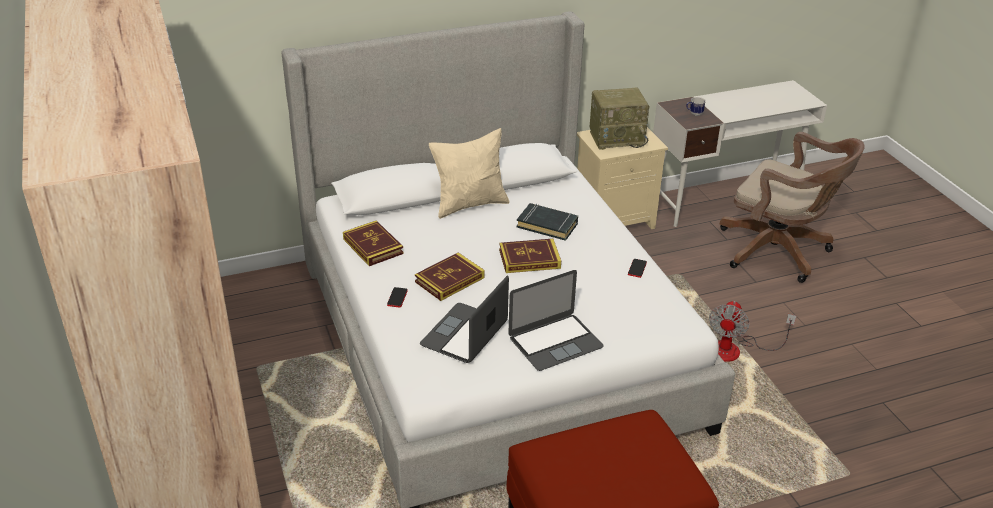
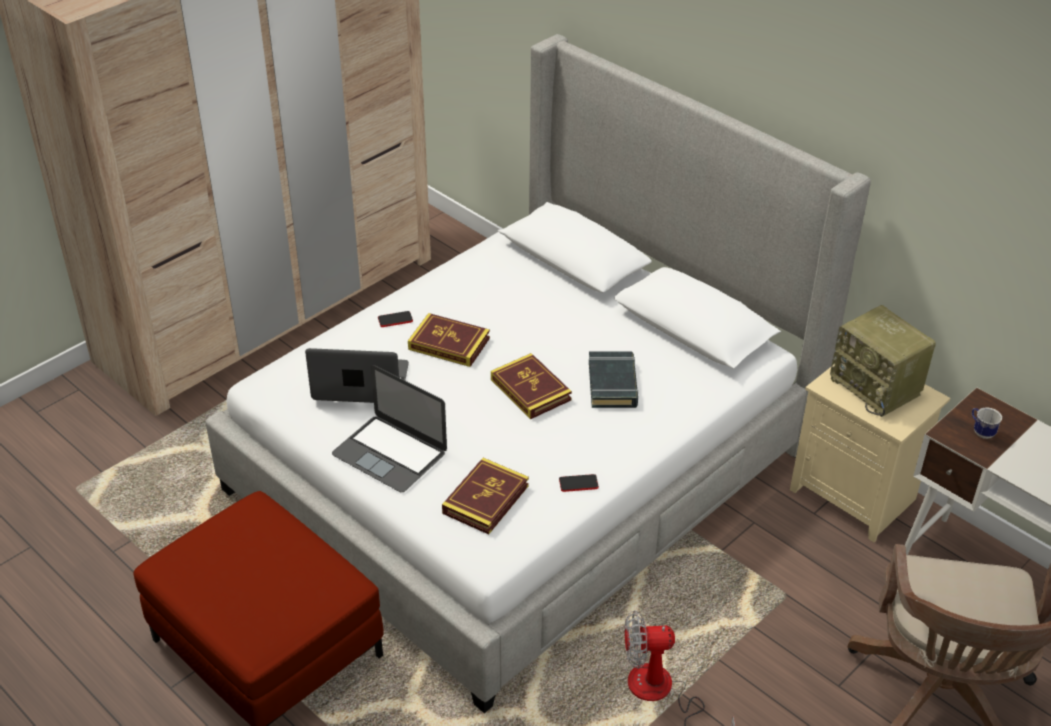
camera: 65 degrees right, 5 degrees up
book [343,220,403,266] -> book moved to [442,458,529,534]
beige pillow [429,128,510,219] -> none

